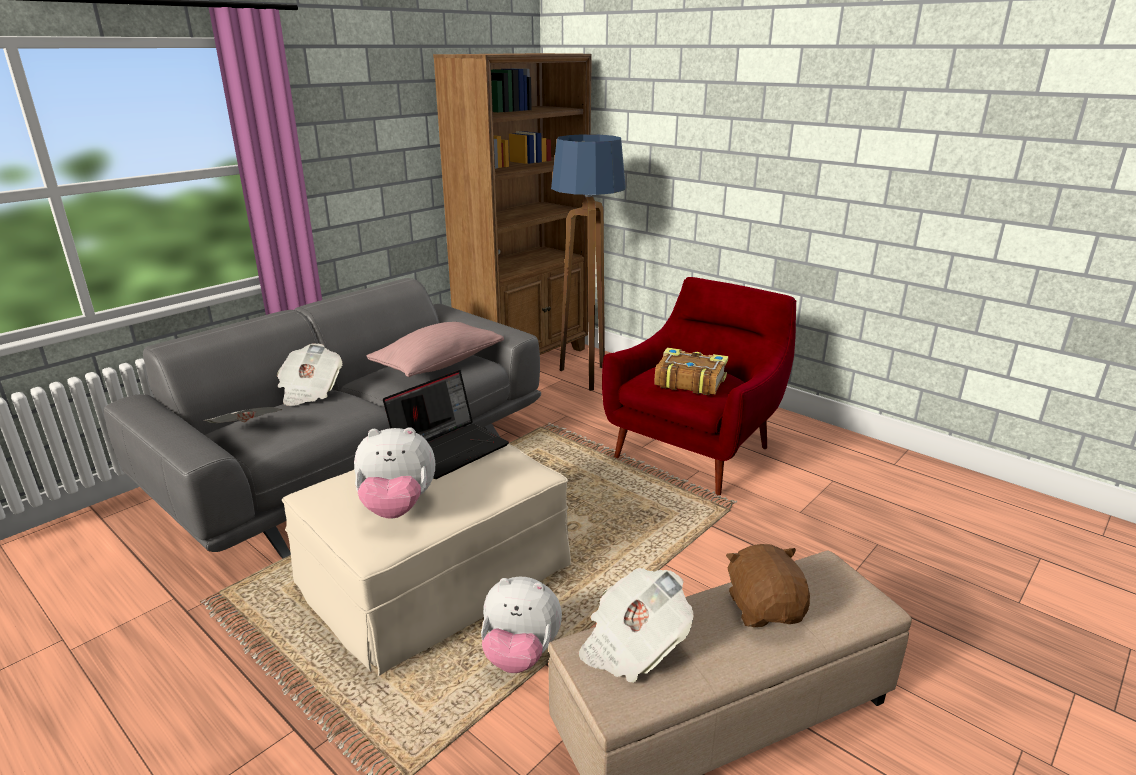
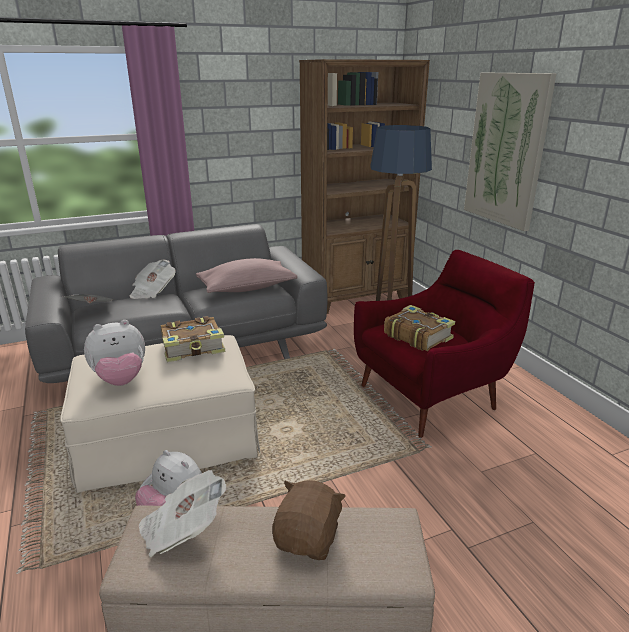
camera: 25 degrees right, 0 degrees up
plush toy [354,427,435,519] -> plush toy turned 45 degrees counterclockwise [84,320,145,386]
laptop [383,370,509,479] -> book [161,316,225,362]
none -> picture [464,73,557,231]

